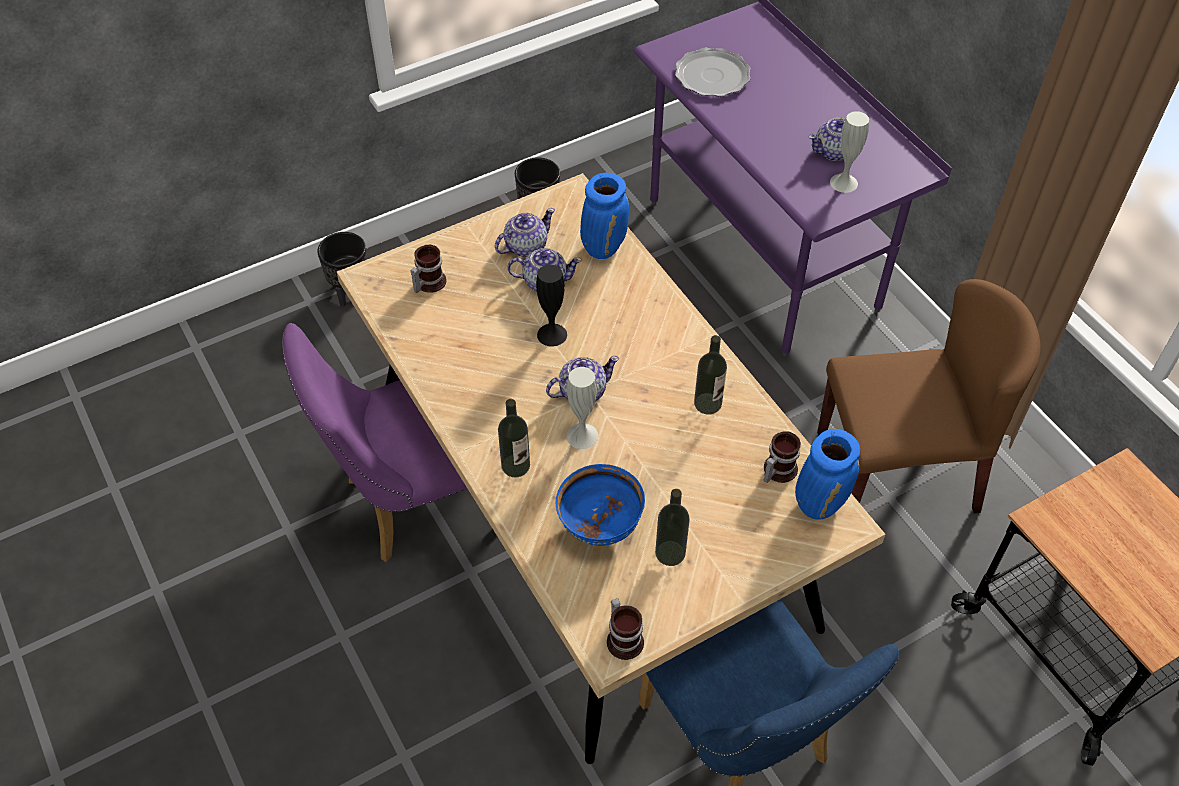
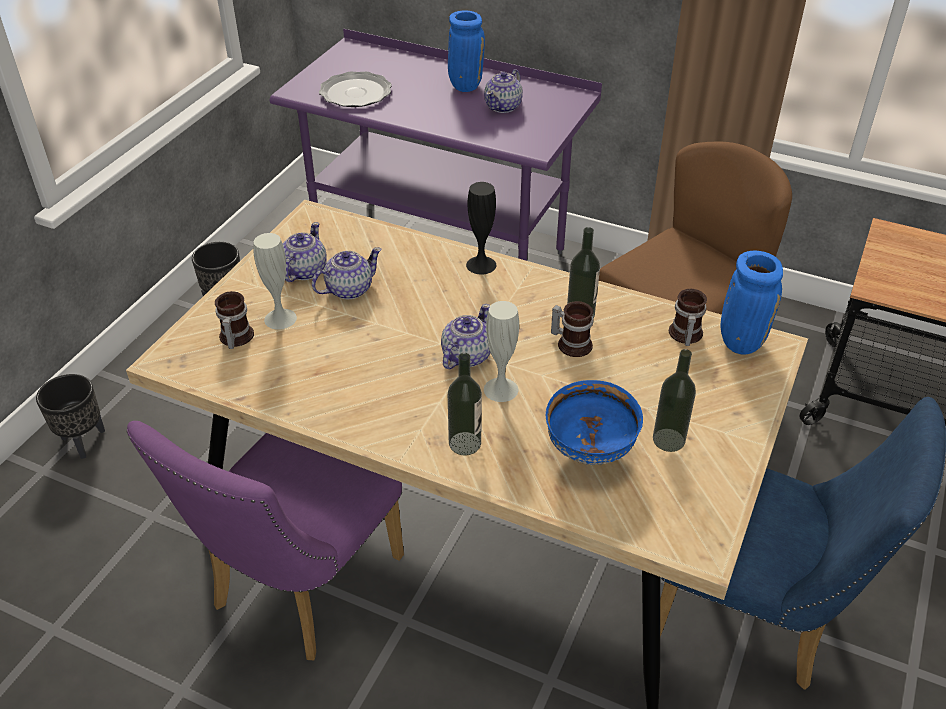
camera: 35 degrees left, 10 degrees down
black vase [536,265,567,347] -> black vase moved to [466,182,496,275]
blue vase [580,173,629,259] -> blue vase moved to [448,10,485,92]
mug [607,598,644,660] -> mug moved to [551,301,593,357]
white vase [830,111,869,193] -> white vase moved to [253,233,297,330]

